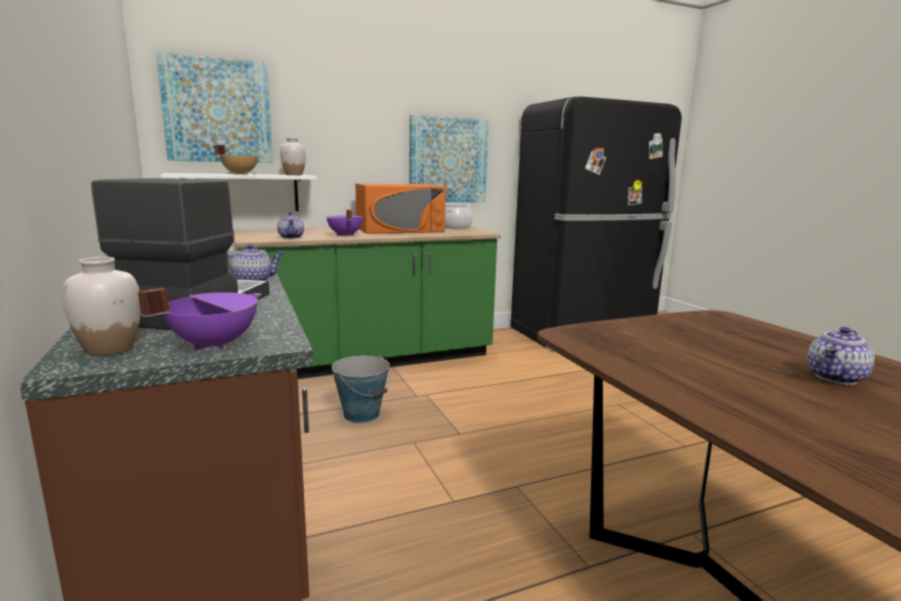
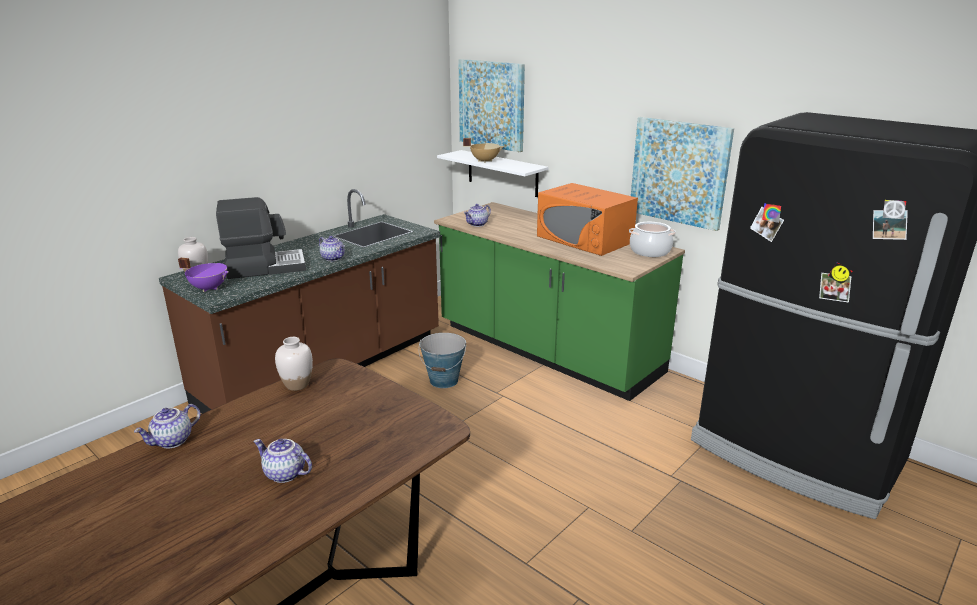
camera: 65 degrees right, 10 degrees up
white vase [280,138,306,175] -> white vase moved to [275,337,313,391]
purple cooking pot [326,210,363,237] -> none
none -> teapot [134,404,200,448]

